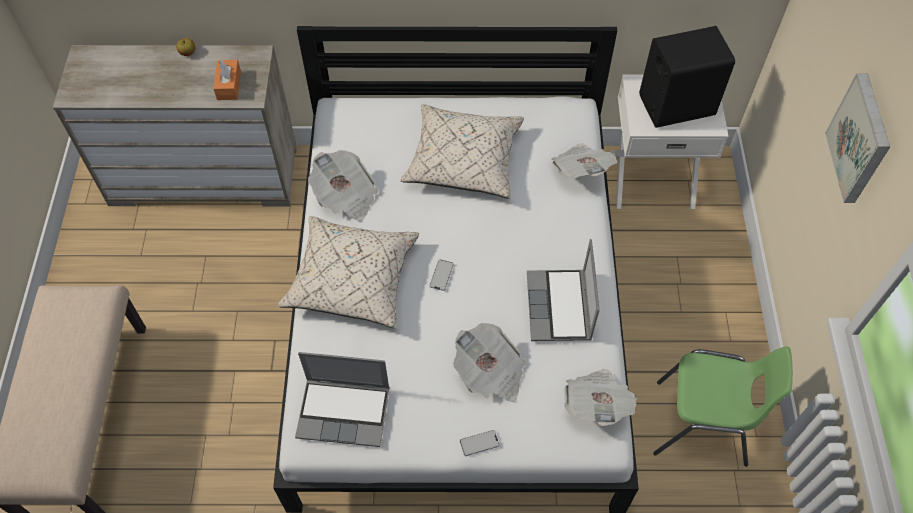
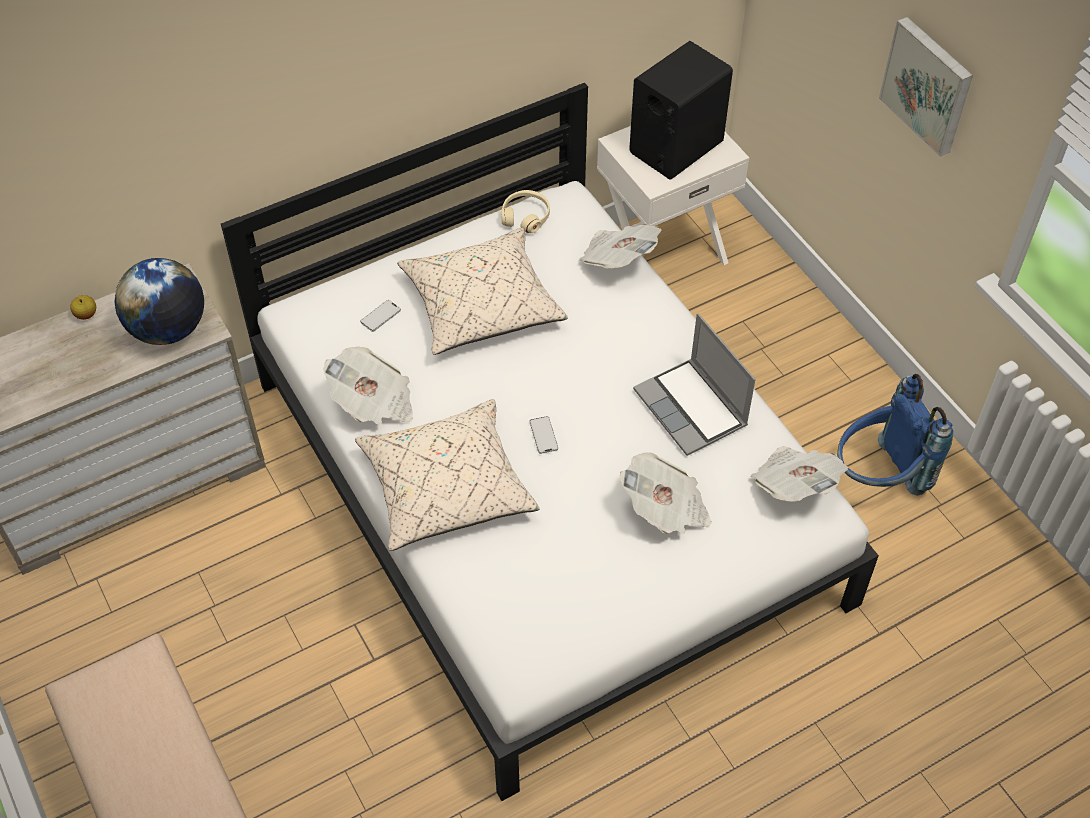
camera: 30 degrees left, 5 degrees down
orange tissue box [213,60,241,100] -> globe [114,258,204,345]
laptop [295,352,390,447] -> none
phone [460,430,499,456] -> phone moved to [360,300,401,332]
green chair [653,346,793,467] -> blue backpack [837,374,954,496]
none -> beige headphones [501,190,550,233]

